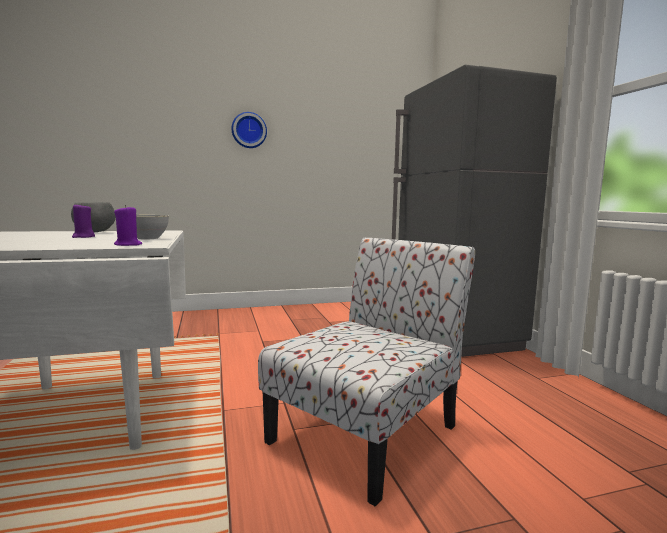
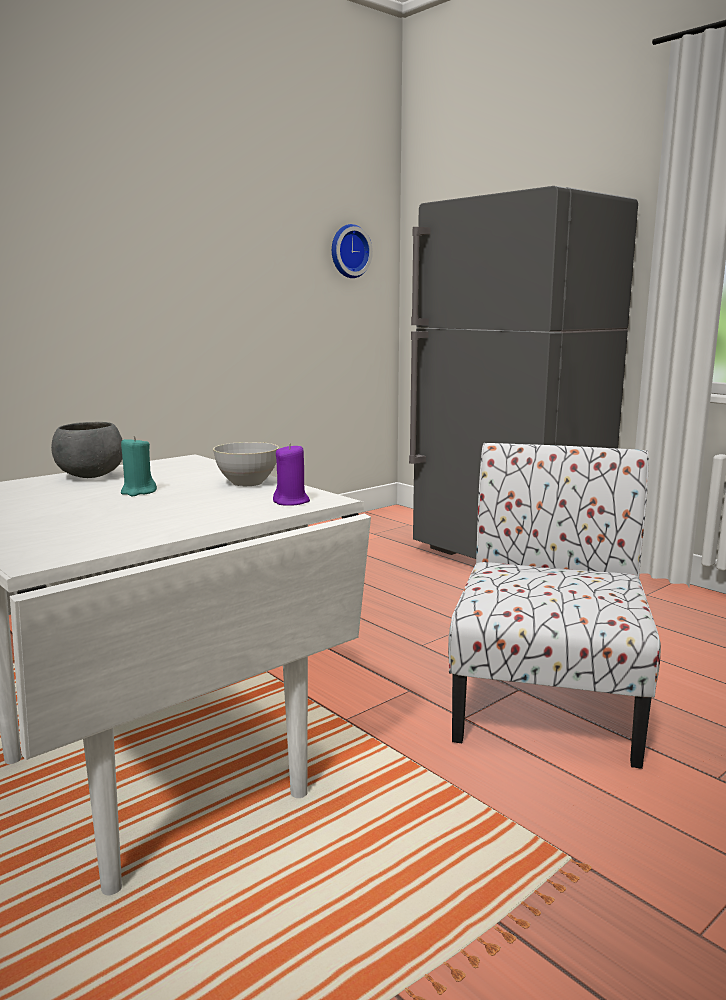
camera: 25 degrees left, 5 degrees up
purple candle [72,203,95,238] -> turquoise candle [121,436,157,496]
wall clock [231,112,267,148] -> wall clock moved to [332,224,373,278]

